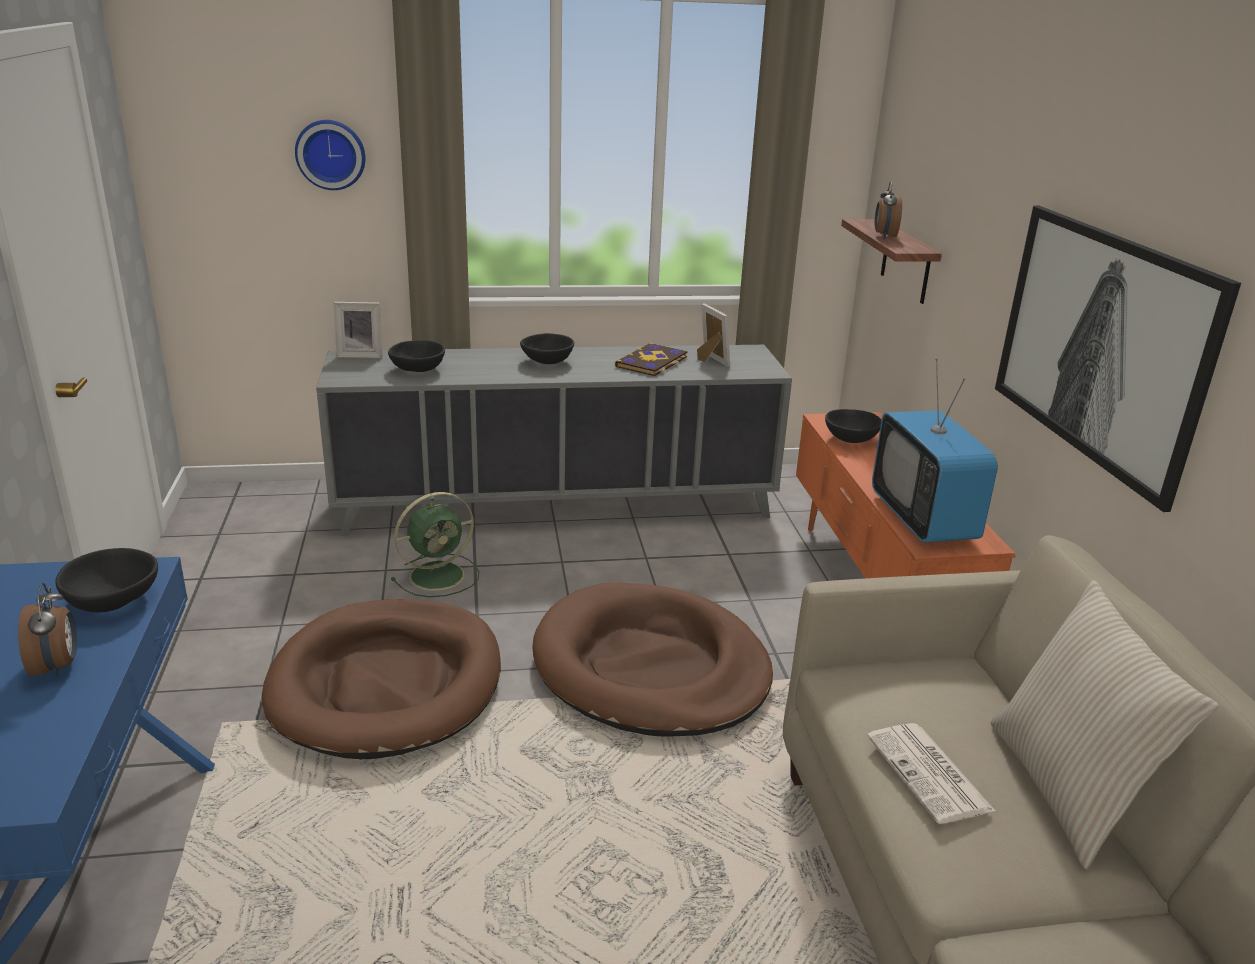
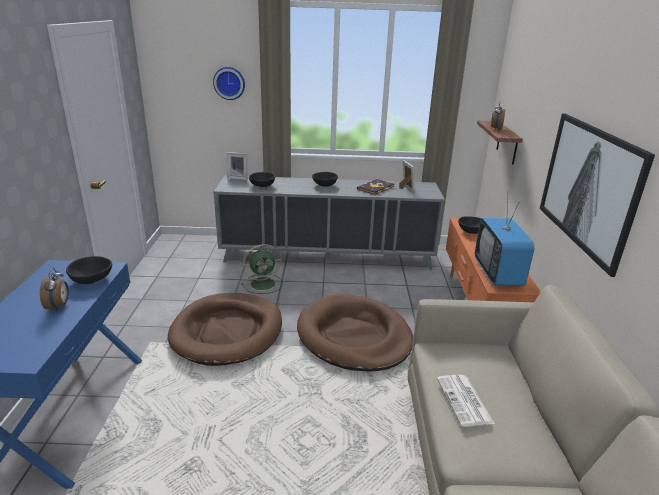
camera: 10 degrees right, 0 degrees up
beige pillow [991,580,1219,869] -> none

